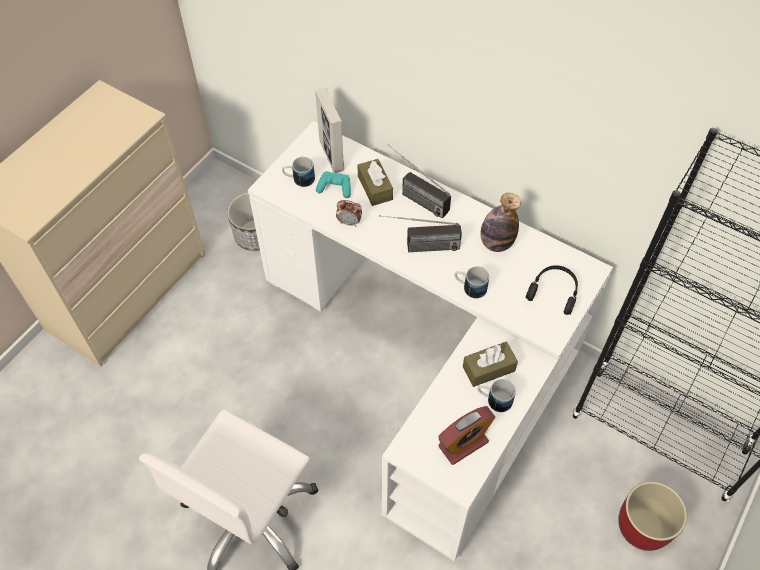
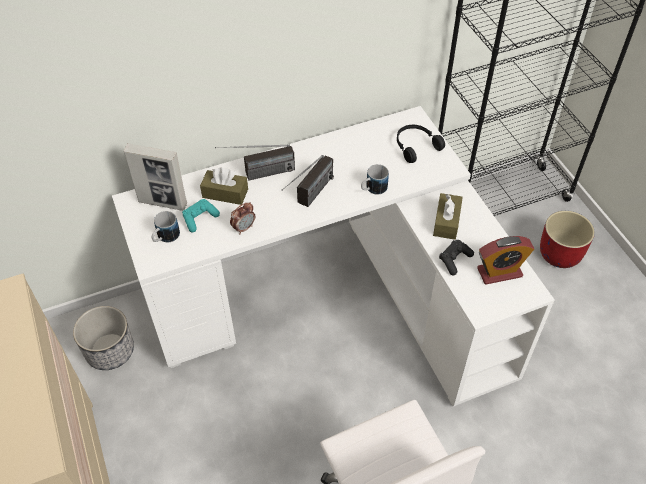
camera: 55 degrees left, 5 degrees down
alarm clock [438,406,495,465] -> alarm clock turned 75 degrees clockwise [477,236,534,285]
mug [478,379,516,412] -> none
bottle [481,193,521,252] -> none
none -> black game controller [439,240,474,275]

